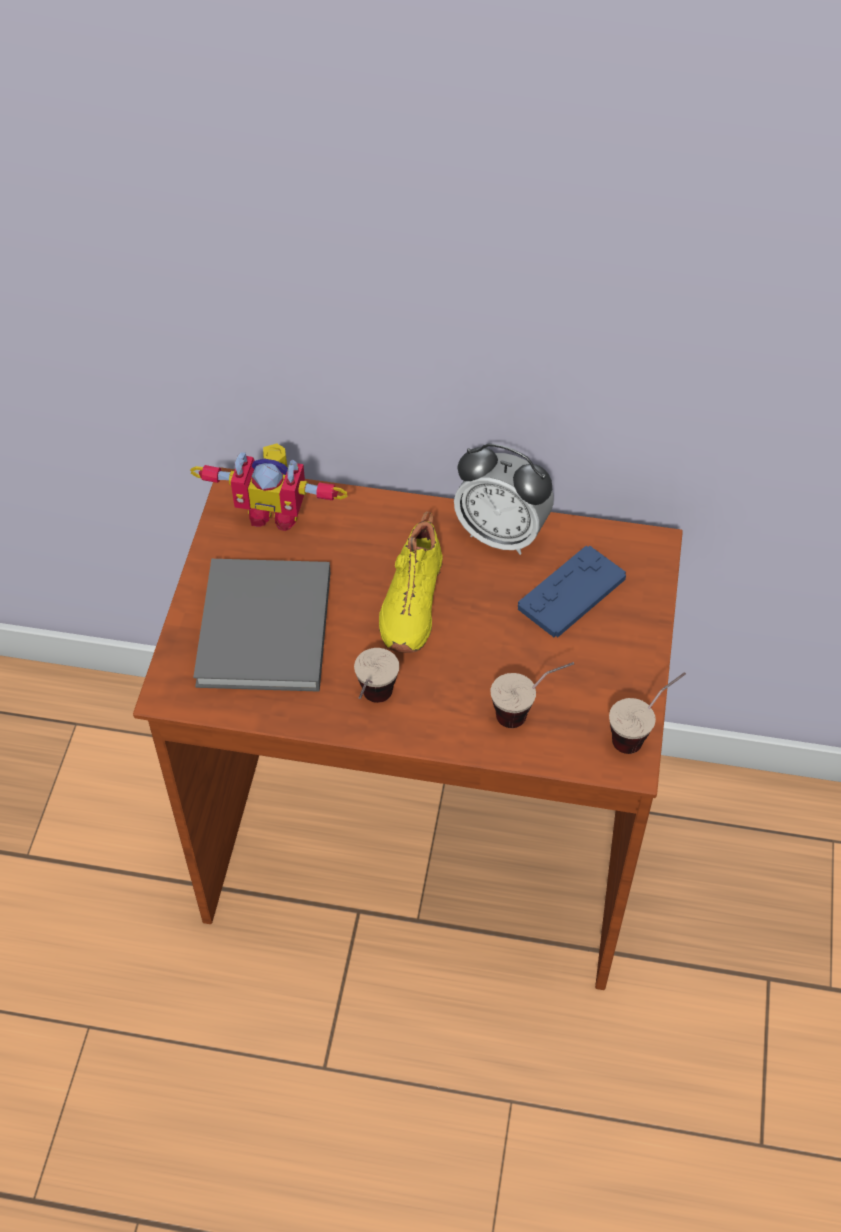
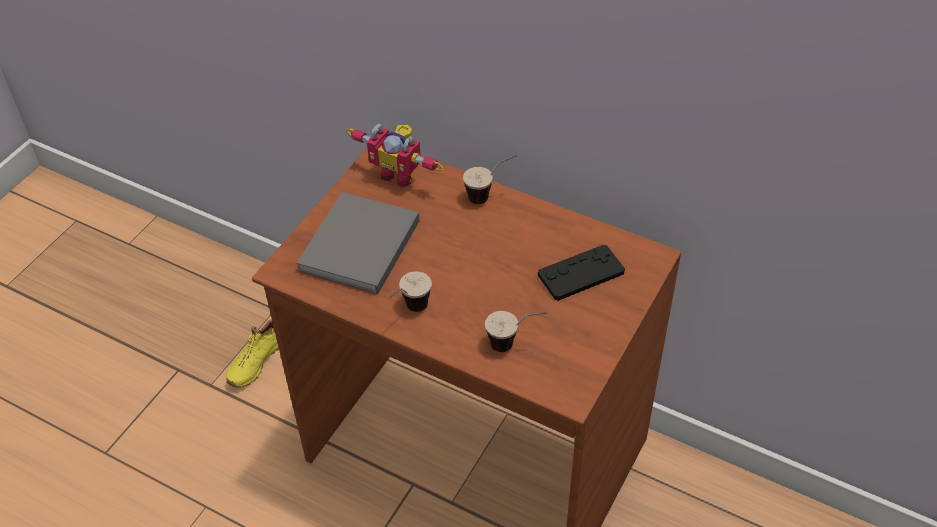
camera: 20 degrees right, 5 degrees down
yellow shoe [379,511,443,653] -> yellow shoe moved to [226,319,279,388]
alarm clock [454,443,554,555] -> none
blue game controller [518,546,626,637] -> black game controller [538,245,625,301]
cup [609,672,686,754] -> cup moved to [463,155,517,204]

